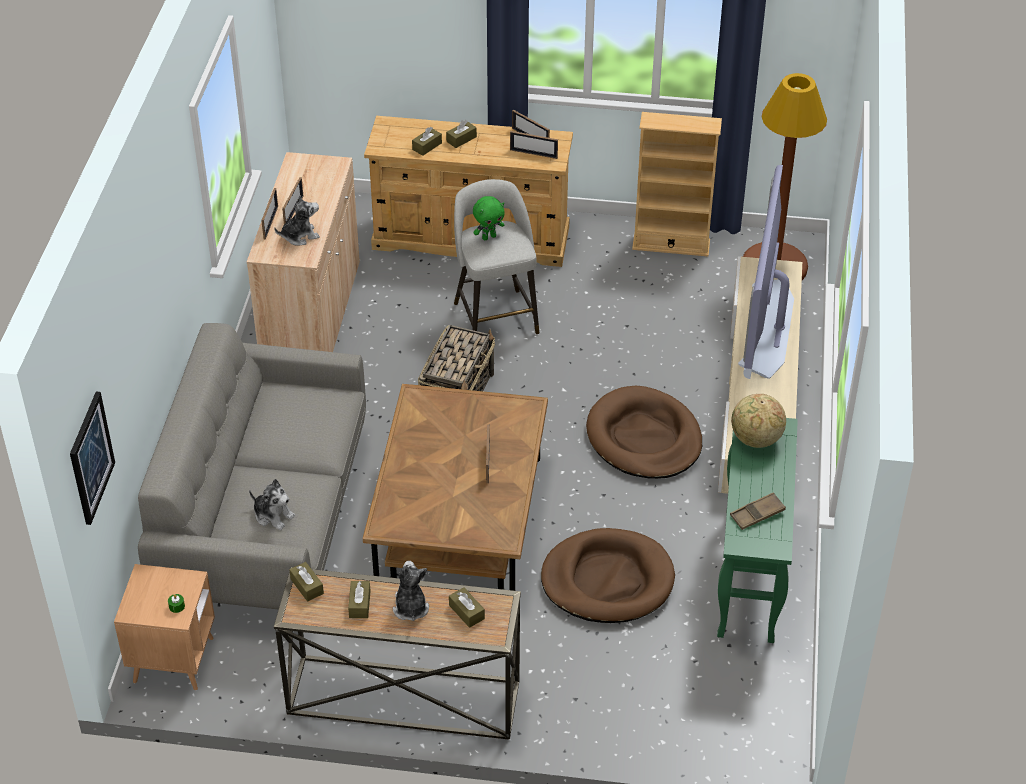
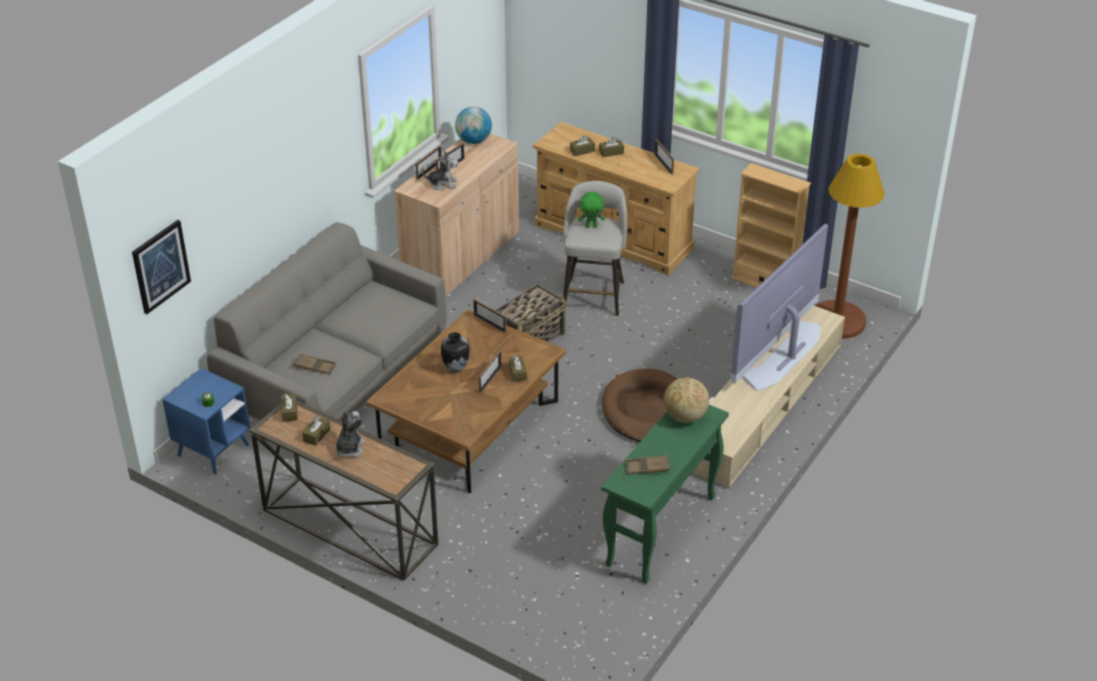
camera: 25 degrees right, 5 degrees down
brown side table [114,564,215,691] -> blue side table [162,368,250,475]
plush toy [249,479,295,530] -> brown tray [293,354,336,375]
brown tissue box [449,587,485,628] -> brown tissue box moved to [509,355,527,382]
picture frame [510,131,558,159] -> picture frame moved to [473,299,507,333]
brown dog bed [541,528,675,623] -> none
none -> vase [441,332,470,373]
none -> globe [455,107,492,144]

